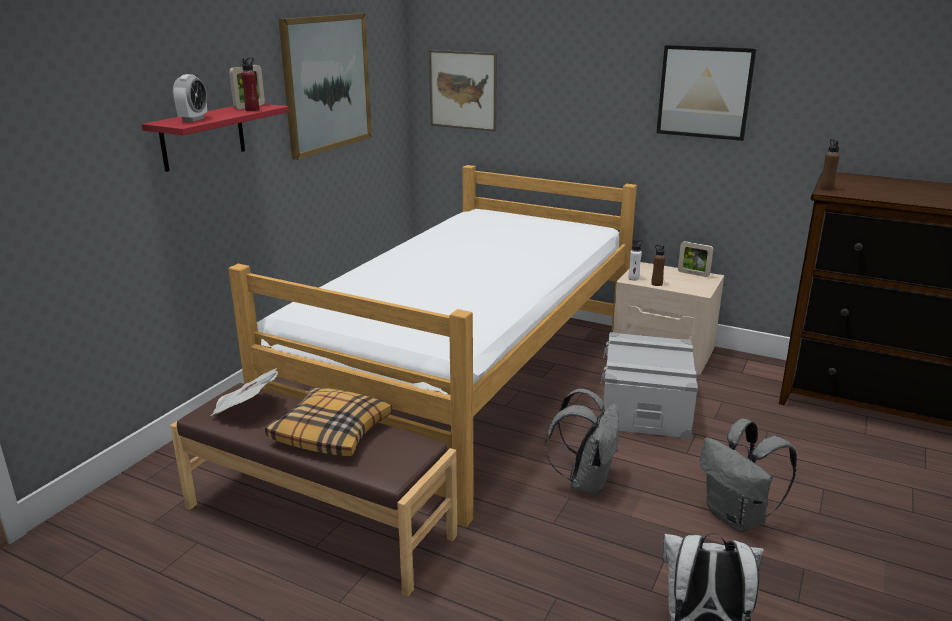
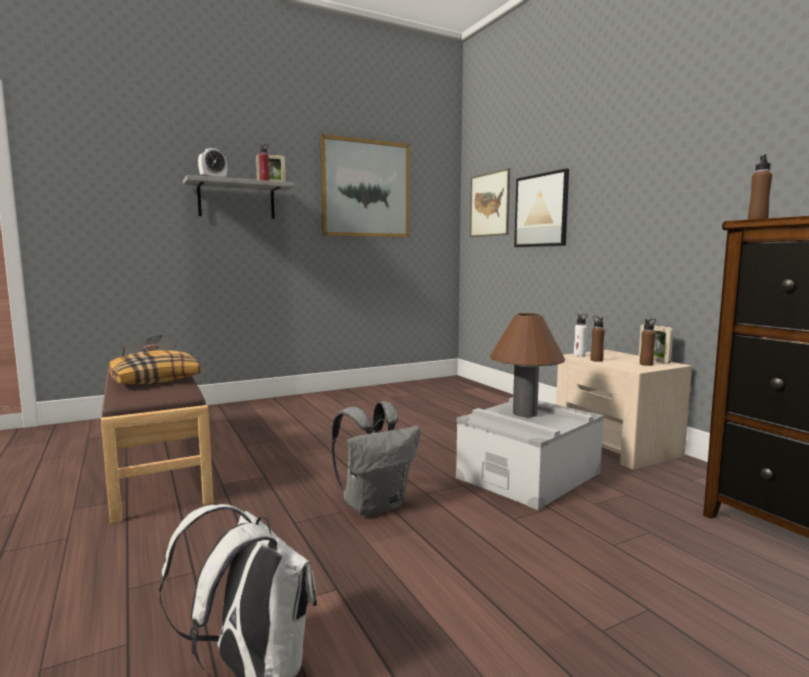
camera: 35 degrees right, 15 degrees down
red shelf [141,104,289,172] -> grey shelf [183,175,295,219]
bed [228,165,637,527] -> none
picture [657,45,757,141] -> picture moved to [514,168,569,247]
grey backpack [700,418,797,532] -> none
none -> brown table lamp [490,313,565,417]
none -> brown bottle [640,319,656,366]

